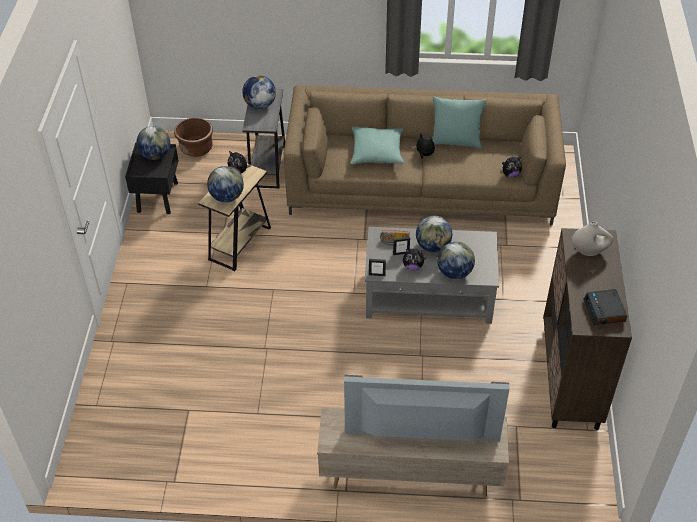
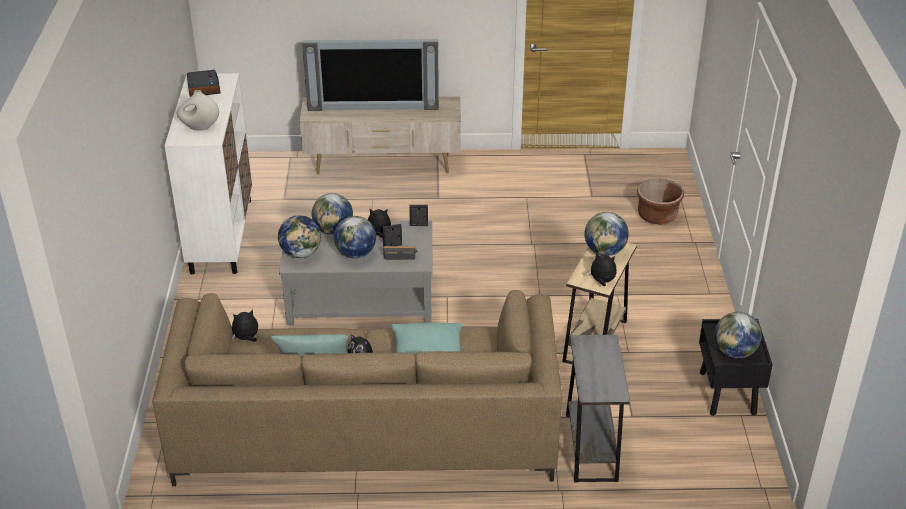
camera: 175 degrees right, 10 degrees down
brown planter [174,118,213,157] -> brown planter moved to [637,179,684,225]
globe [242,75,276,109] -> globe moved to [278,215,321,258]
brown cabinet [543,228,632,430] -> white cabinet [165,73,252,274]

